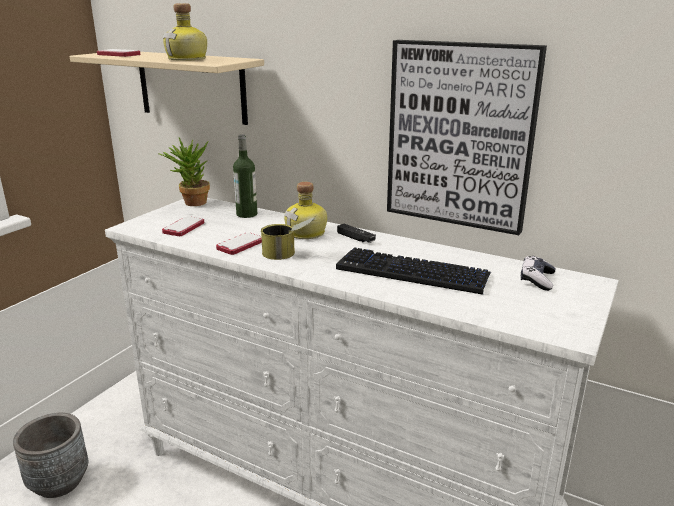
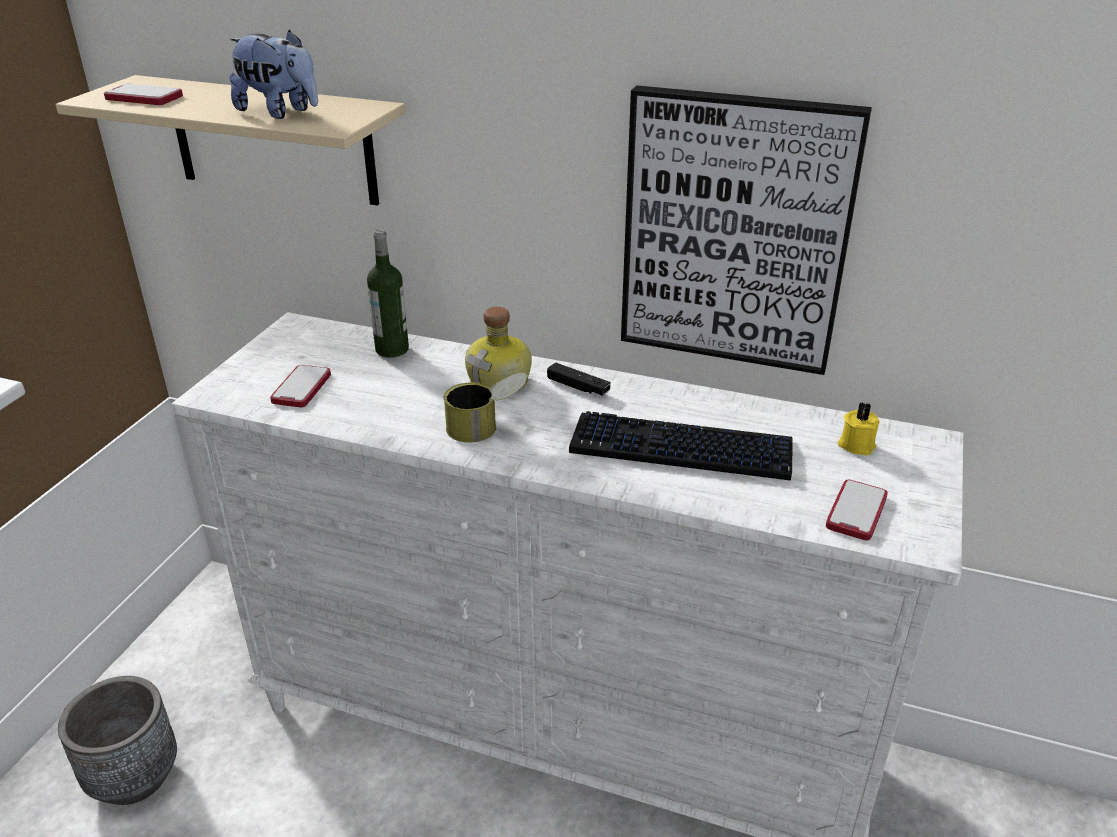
camera: 10 degrees left, 10 degrees up
potted plant [158,138,210,206] -> none
bottle [163,3,207,61] -> plush toy [229,30,318,119]
phone [216,232,262,255] -> phone moved to [826,480,888,540]
game controller [521,256,556,291] -> yellow candle [838,402,880,456]

